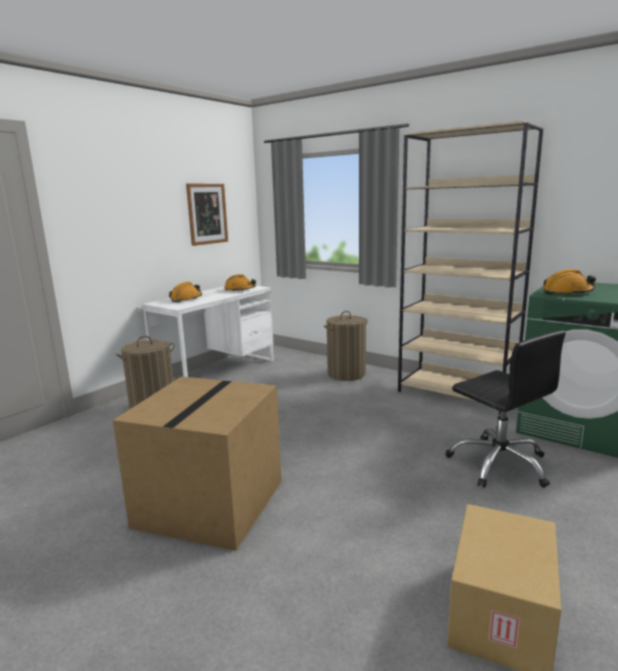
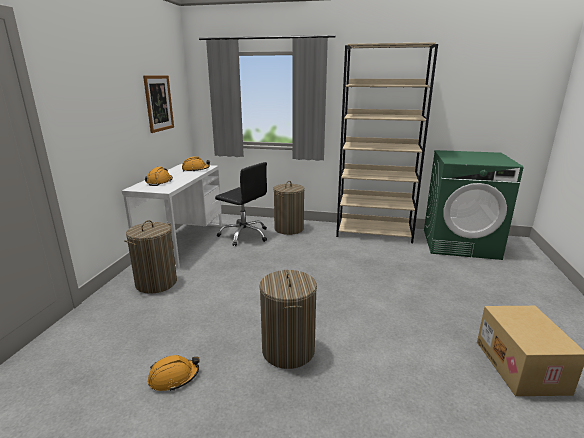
camera: 25 degrees left, 5 degrees up
cardboard box [113,376,282,551] -> laundry basket [259,270,317,369]
black office chair [446,330,566,488] -> black office chair moved to [215,162,267,246]
orange hard hat [543,269,596,295] -> orange hard hat moved to [148,355,200,391]

